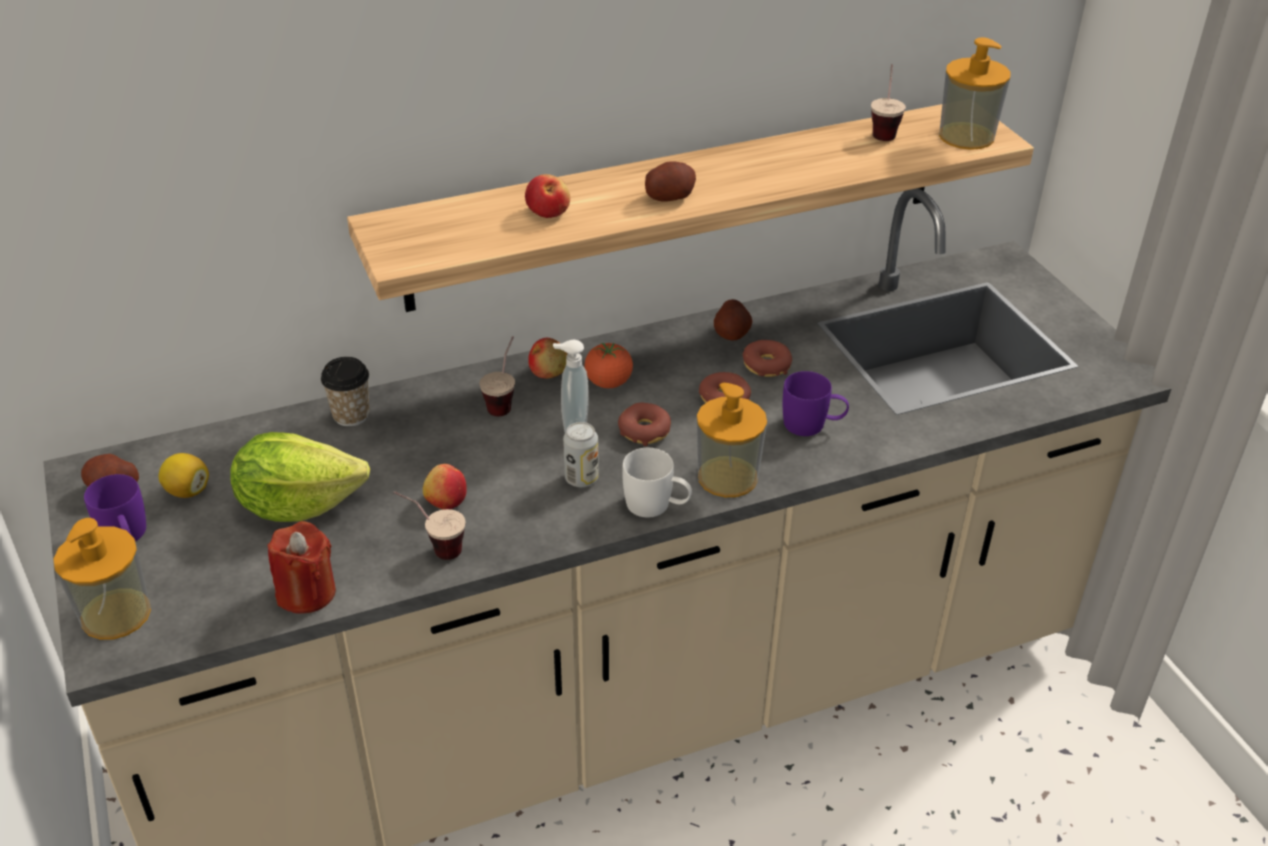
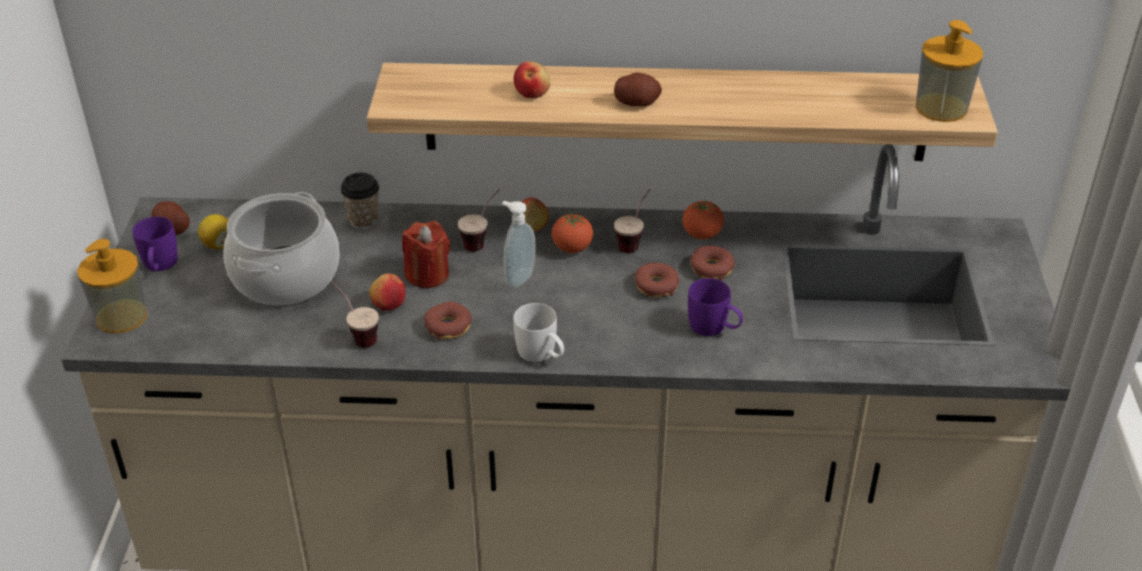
camera: 25 degrees right, 0 degrees up
lettuce [230,432,370,522] -> cooking pot [223,192,340,305]
red candle [268,521,336,614] -> red candle moved to [402,221,450,288]
can [563,422,599,487] -> none
donut [618,403,671,446] -> donut moved to [424,302,472,340]
soap dispenser [697,383,767,497] -> none
potato [714,299,752,341] -> tomato [683,200,724,239]
cup [871,64,906,141] -> cup moved to [614,189,651,253]

